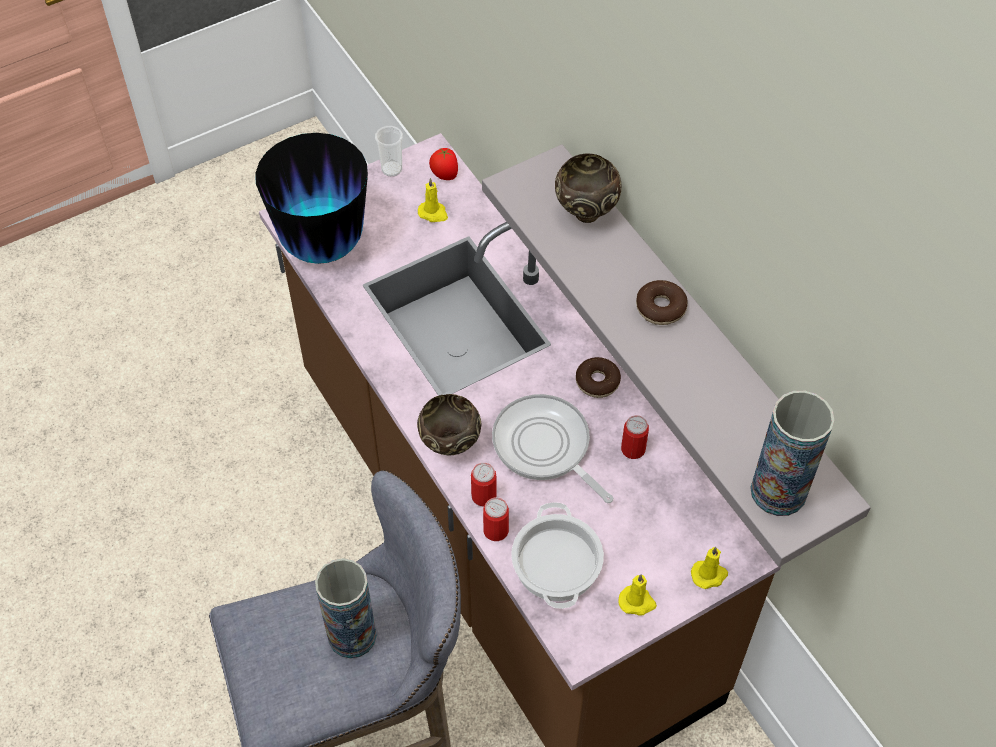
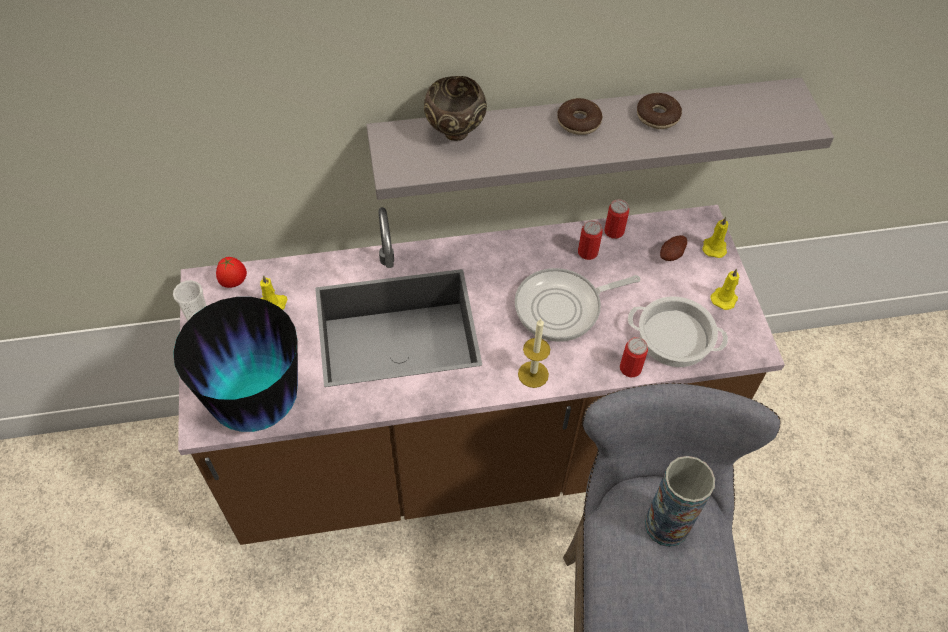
camera: 70 degrees left, 0 degrees up
brown bowl [417,394,481,455] -> candle [518,319,550,388]
can [471,463,497,507] -> can moved to [604,199,630,239]
donut [576,357,621,398] -> donut moved to [637,93,682,129]
vase [750,391,834,516] -> none
none -> potato [660,235,687,261]

